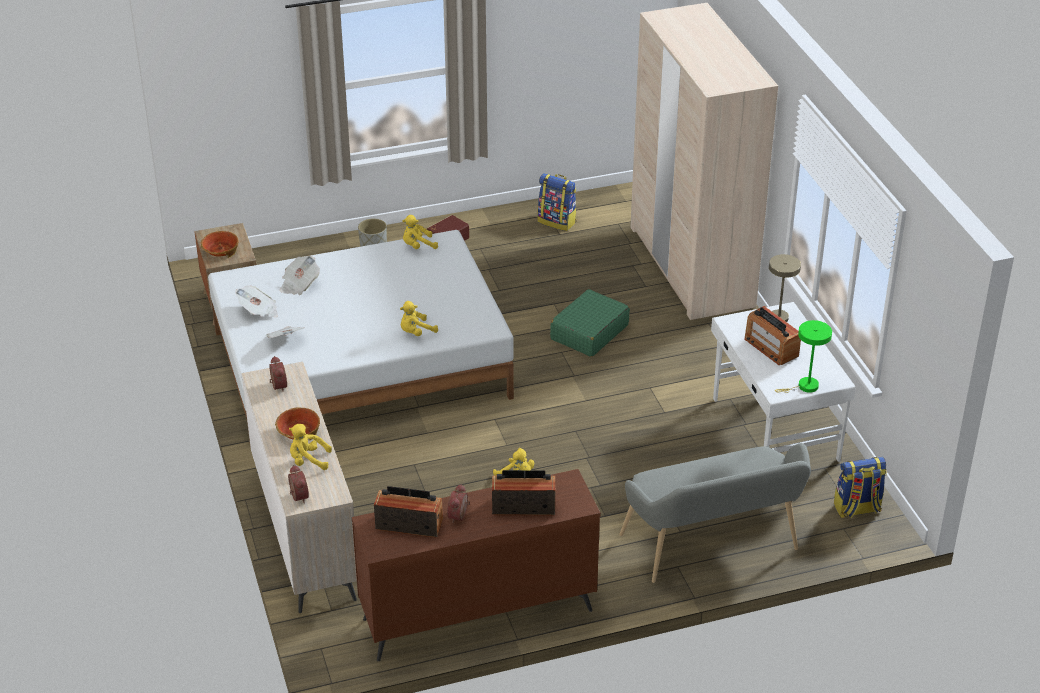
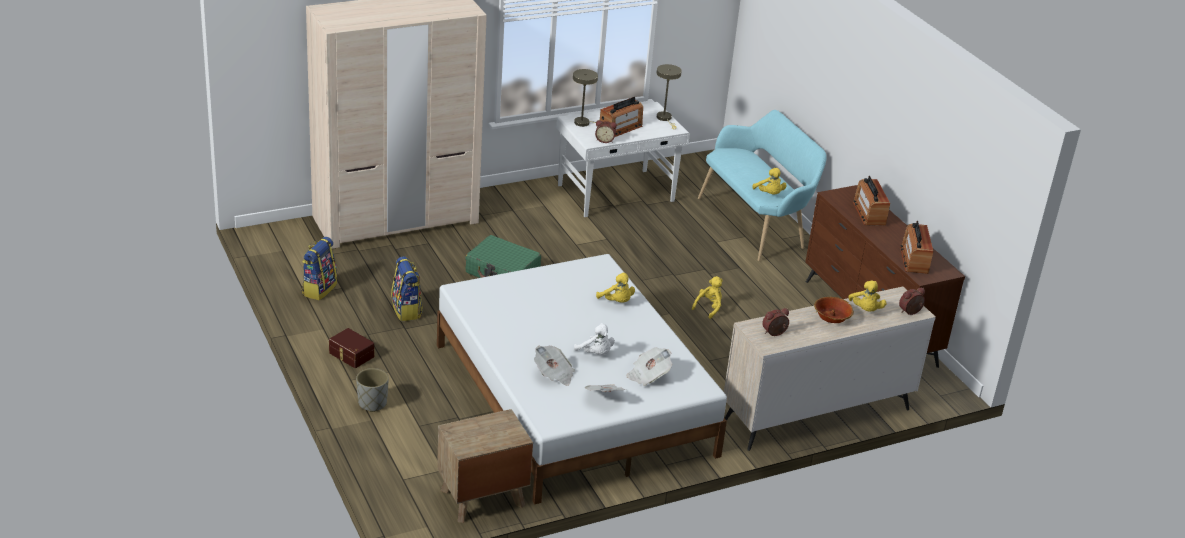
camera: 100 degrees left, 5 degrees down
bowl [201,231,239,258] -> none
yellow plush toy [402,215,438,249] -> yellow plush toy moved to [752,168,787,195]
alarm clock [447,484,470,523] -> alarm clock moved to [595,120,617,143]
grey bench [620,443,811,583] -> turquoise bench [698,110,827,261]
green table lamp [775,320,832,393] -> beige table lamp [657,64,682,129]
backpack [834,457,887,518] -> backpack moved to [391,256,423,321]
none -> white plush toy [574,323,615,355]

